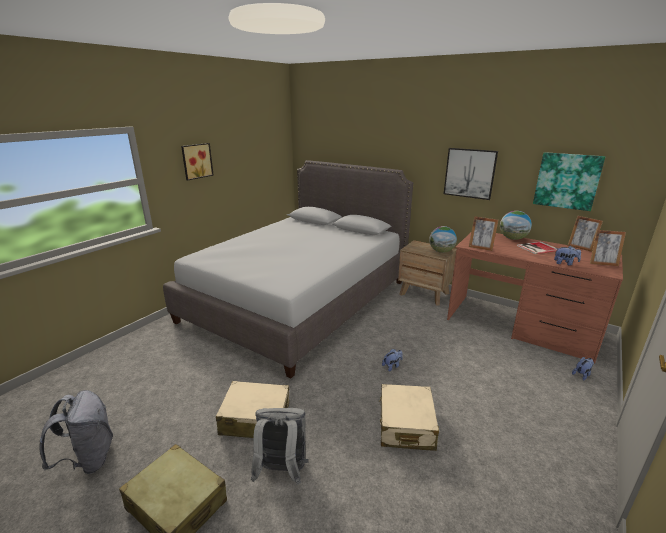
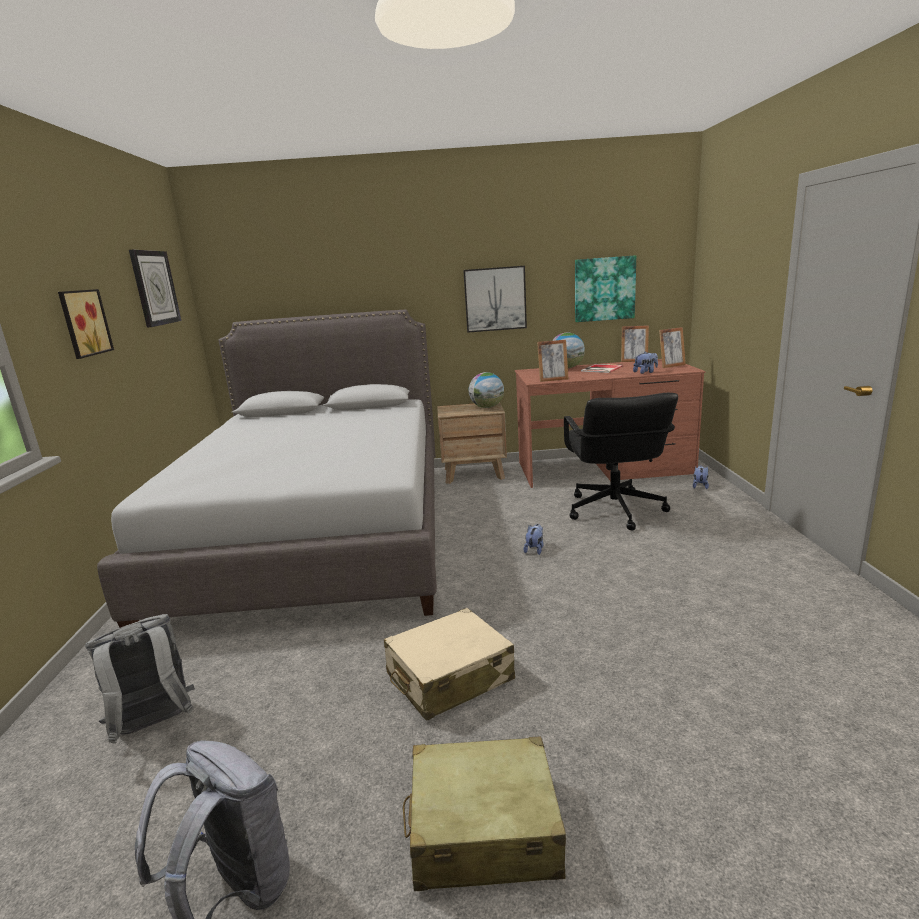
camera: 35 degrees left, 5 degrees down
grey backpack [251,408,308,485] -> grey backpack moved to [85,614,195,743]
beige suitcase [379,384,439,451] -> none
none -> wall clock [129,250,181,328]
none -> black office chair [564,393,678,530]

